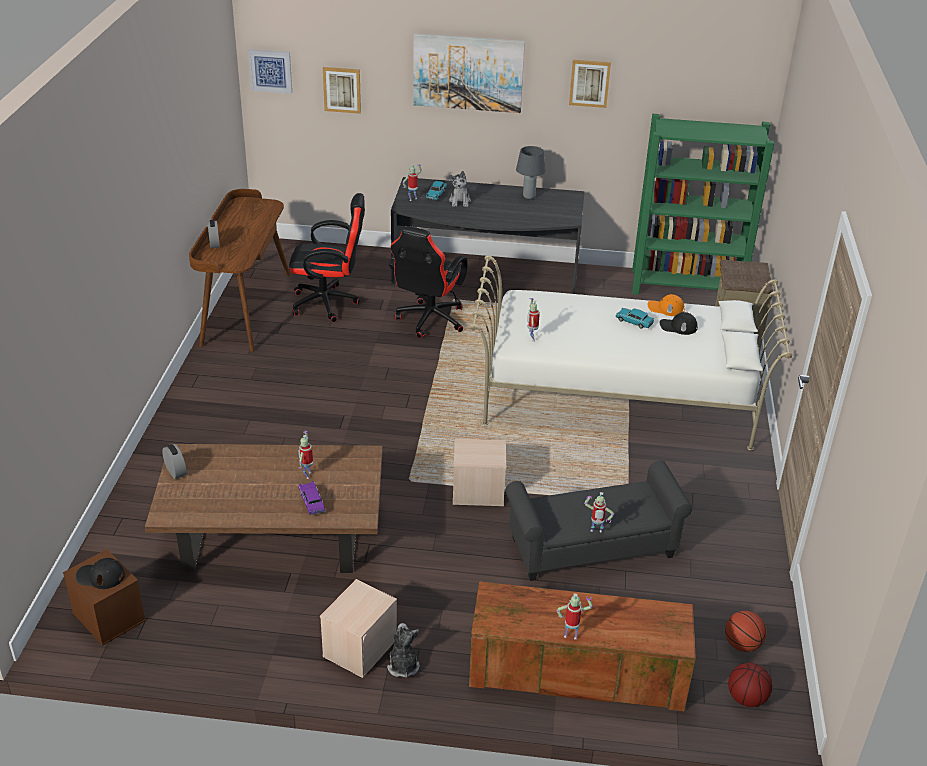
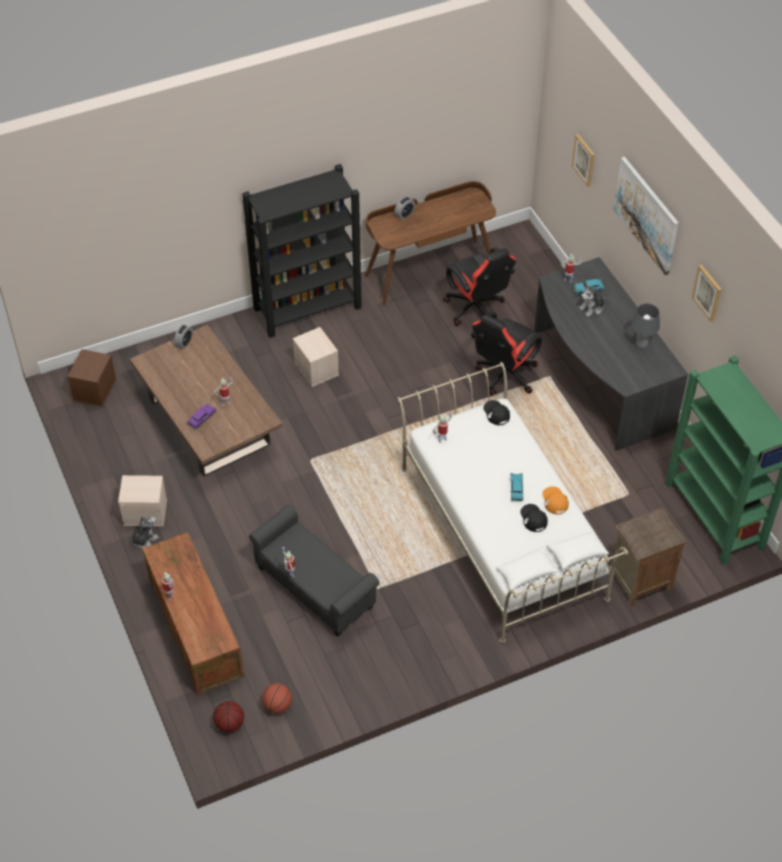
camera: 60 degrees right, 15 degrees up
black cap [76,558,125,589] -> black cap moved to [483,400,510,425]
picture [248,49,292,94] -> none
black office chair [389,226,468,338] -> black office chair turned 45 degrees counterclockwise [471,312,542,395]
beige storage box [453,439,506,506] -> beige storage box moved to [293,327,339,387]
none -> black bookcase [242,164,362,338]

